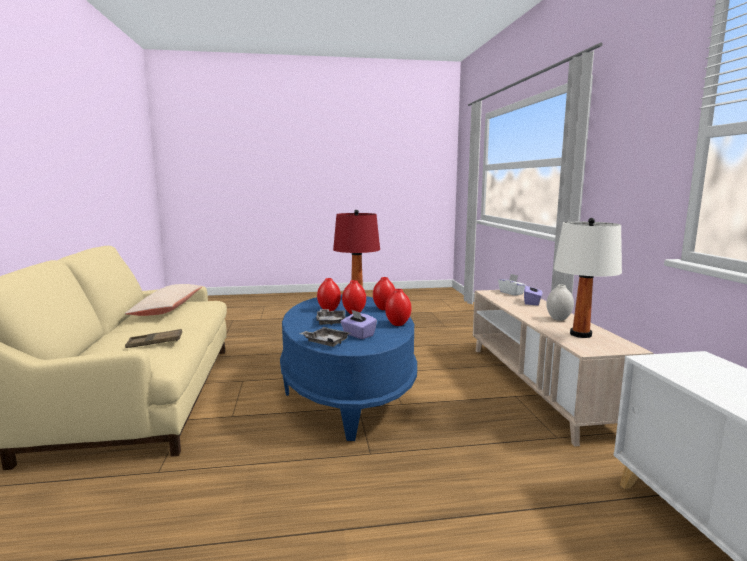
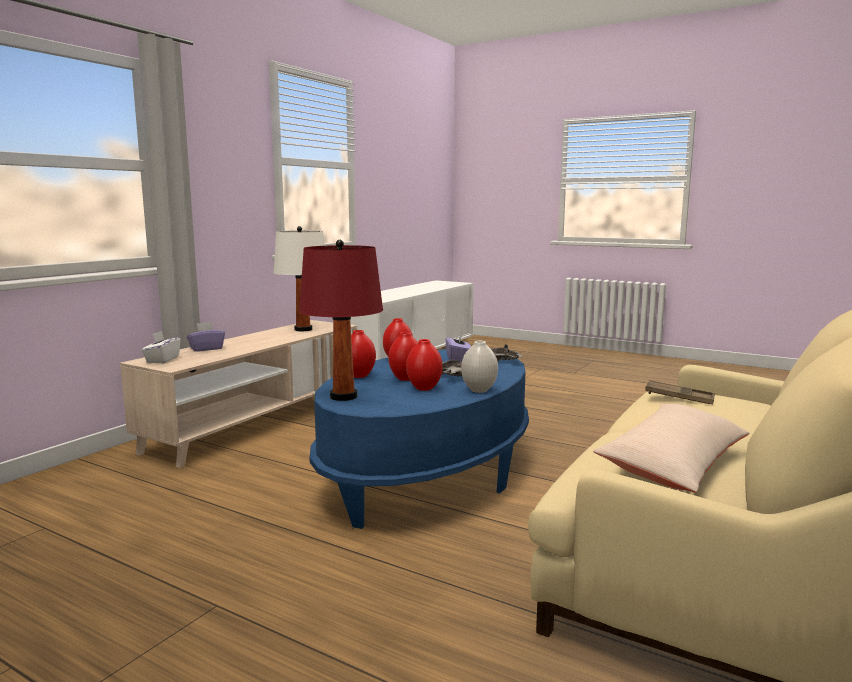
camera: 140 degrees left, 0 degrees up
white vase [546,284,574,321] -> white vase moved to [461,341,498,393]

